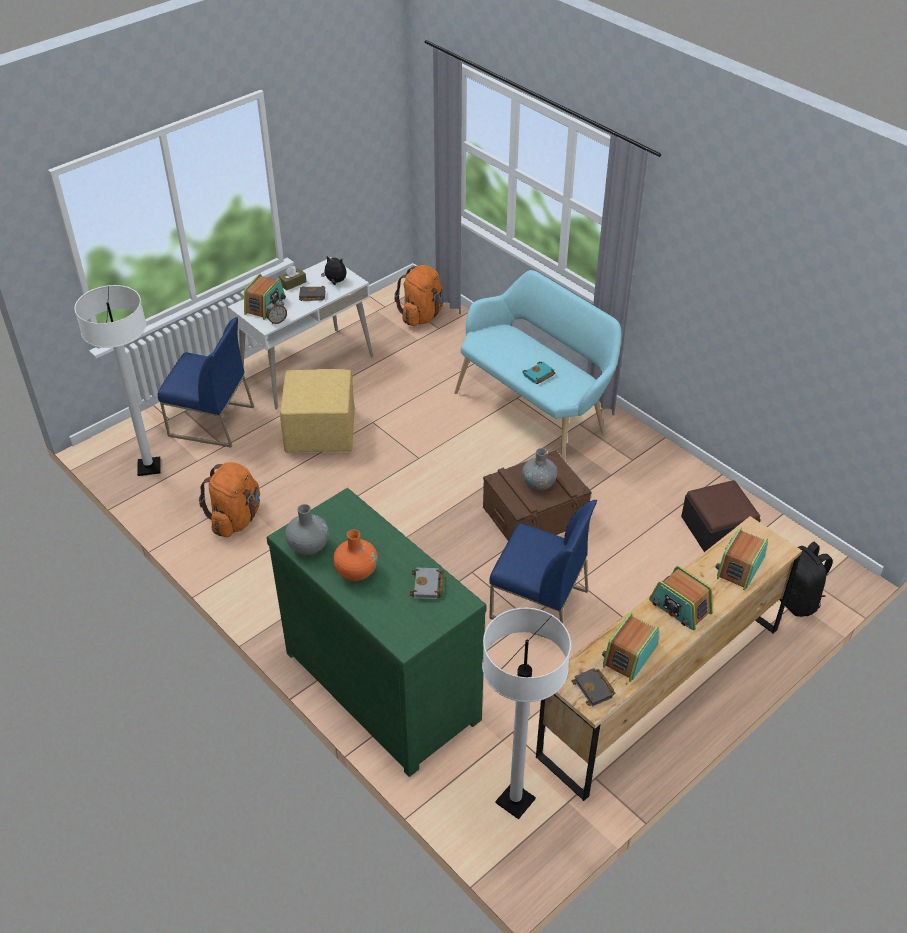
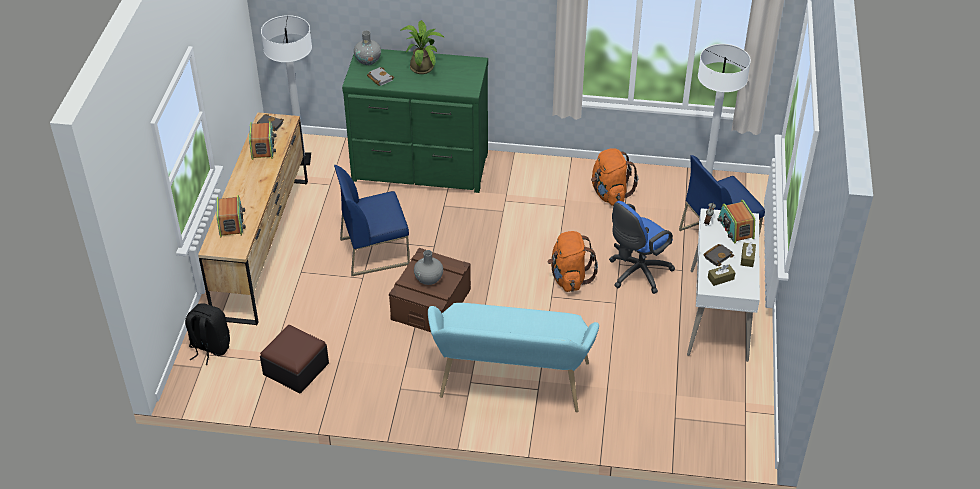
camera: 140 degrees right, 0 degrees up
yellow ottoman [280,369,355,453] -> blue office chair [609,201,675,294]
grey vase [285,504,329,555] -> grey vase moved to [354,30,381,65]
plush toy [321,256,347,285] -> brown tissue box [708,264,736,286]
orange vase [333,530,378,581] -> potted plant [400,20,445,74]
orange backpack [394,265,444,326] -> orange backpack moved to [548,231,598,292]
turquoise book [522,361,556,384] -> none
radio [649,566,713,631] -> none

